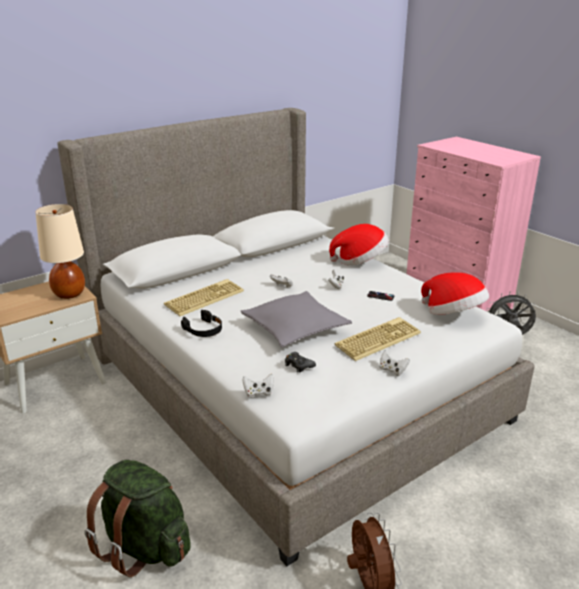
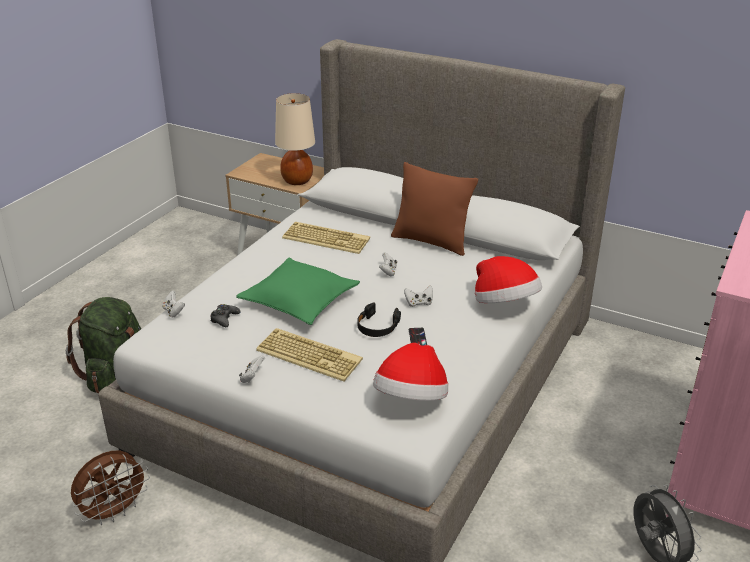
camera: 65 degrees right, 5 degrees up
black headphones [181,310,222,337] -> black headphones moved to [357,302,401,337]
grey pillow [241,291,352,347] -> green pillow [236,258,360,325]
none -> brown pillow [391,162,478,256]

